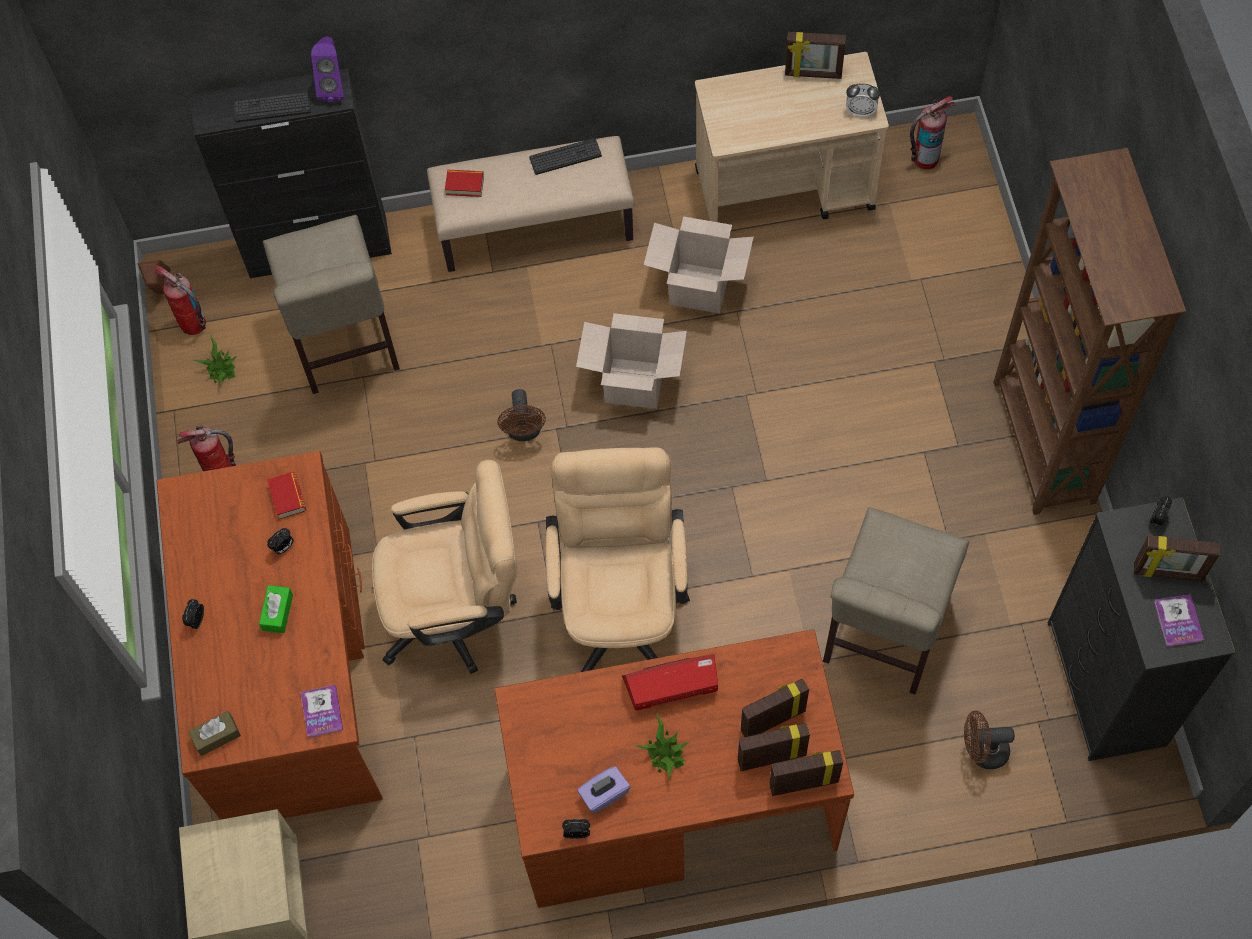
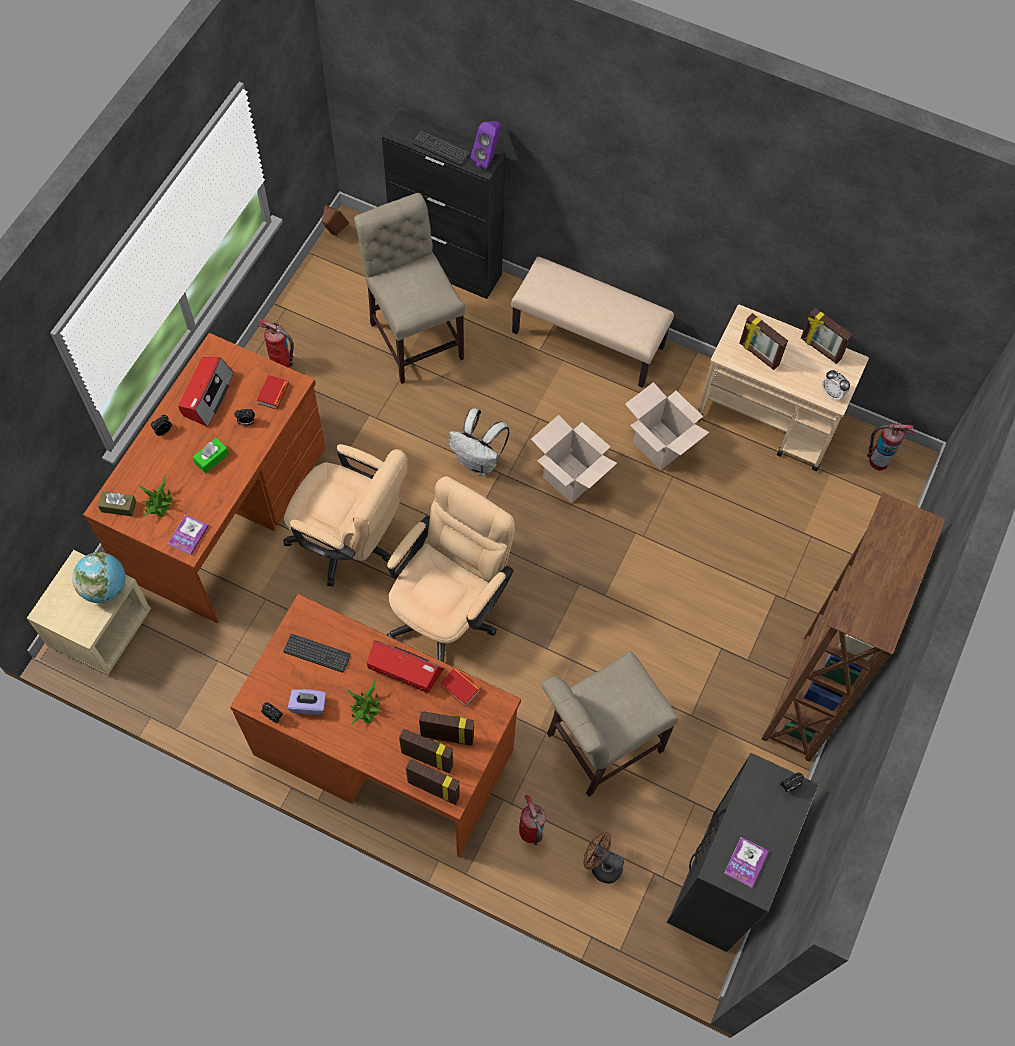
camera: 30 degrees right, 0 degrees up
fire extinguisher [155,266,206,335] -> fire extinguisher moved to [519,794,546,845]
potted plant [193,335,237,385] -> potted plant moved to [138,473,172,517]
beige chair [263,215,400,394] -> beige chair turned 135 degrees clockwise [354,193,465,384]
book [445,170,484,197] -> book moved to [440,667,481,707]
brown fan [498,389,546,441] -> white backpack [448,408,510,476]
keyboard [529,138,602,175] -> keyboard moved to [283,634,351,673]
picture frame [1134,535,1220,581] -> picture frame moved to [740,313,788,370]
none -> globe [72,552,126,603]
none -> radio [178,357,234,427]

